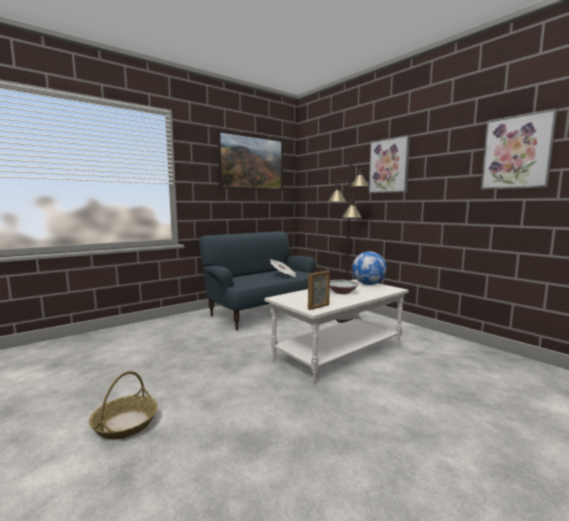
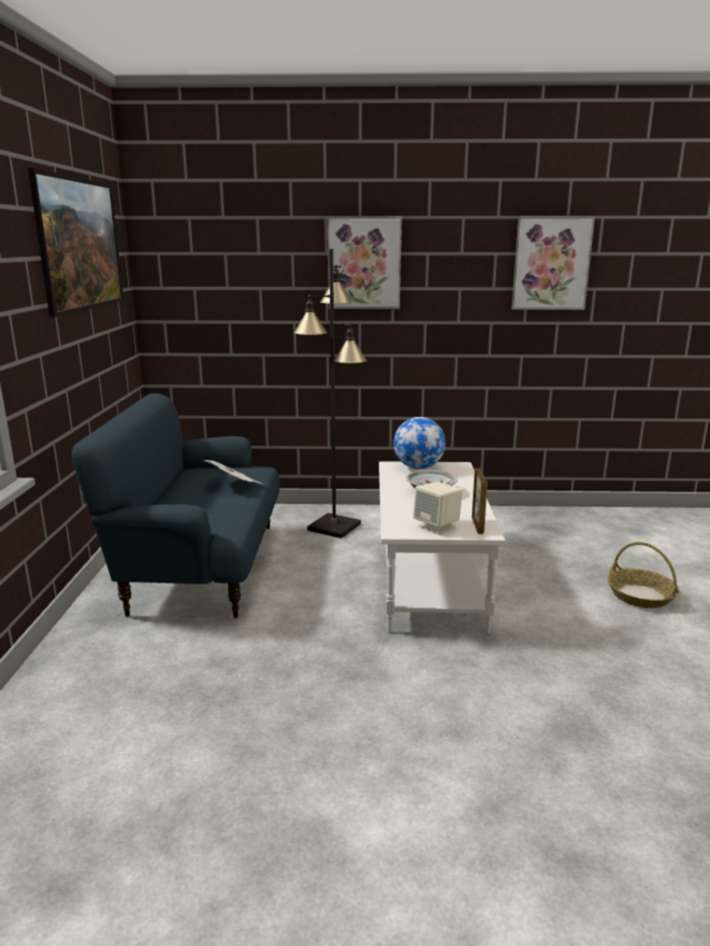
camera: 50 degrees left, 10 degrees up
basket [89,371,158,439] -> basket moved to [607,542,679,608]
none -> beige speaker [413,482,463,535]

